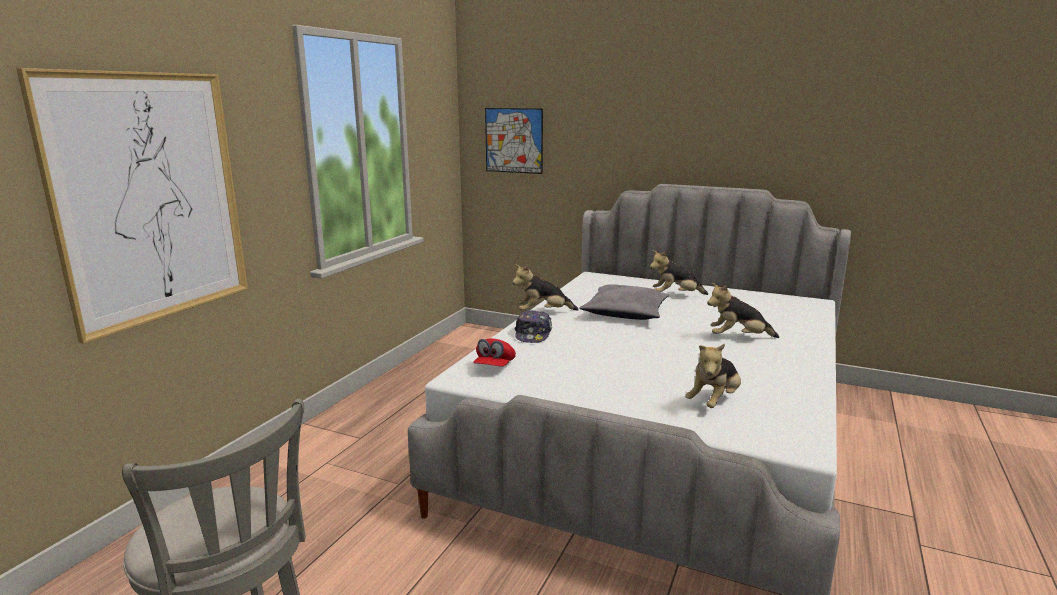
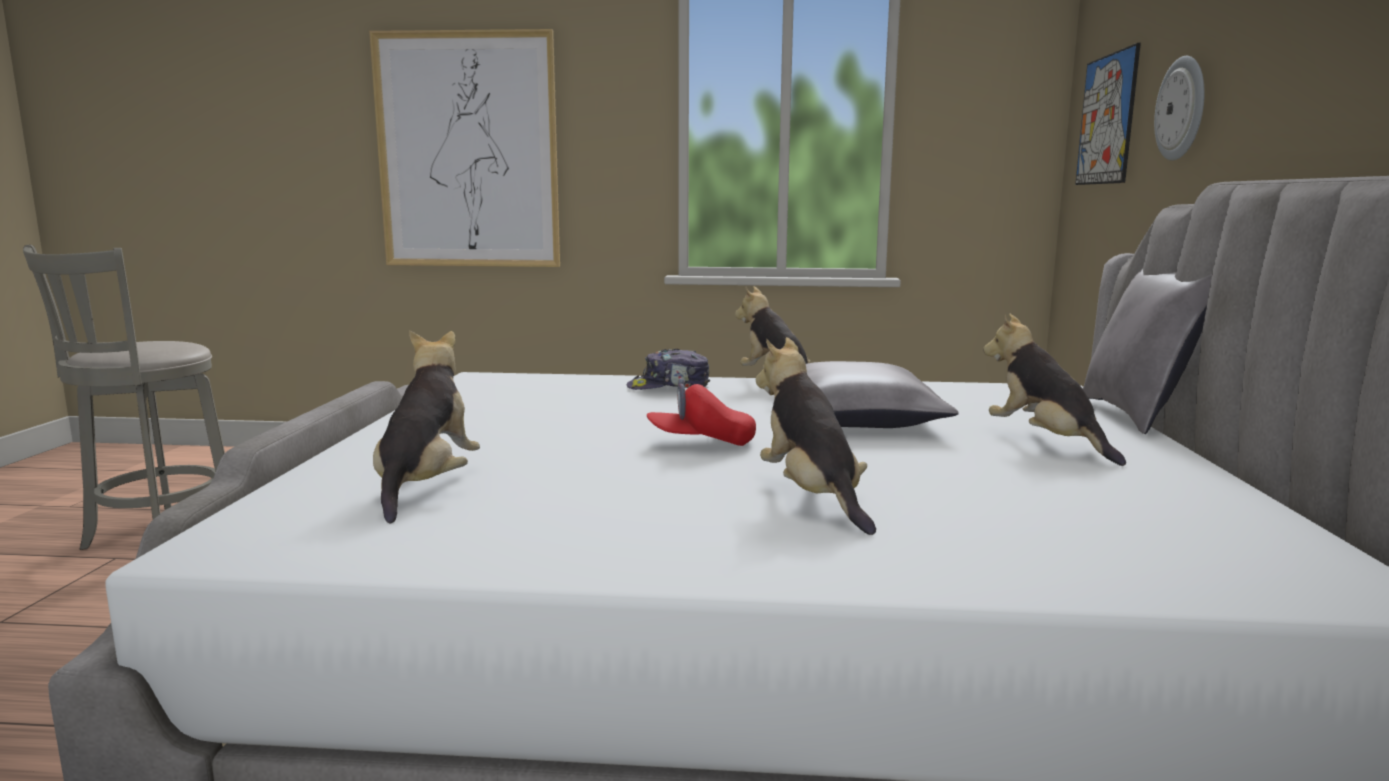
camera: 70 degrees right, 5 degrees down
red cap [473,338,516,366] -> red cap moved to [647,378,756,446]
plush toy [685,343,741,408] -> plush toy turned 75 degrees clockwise [373,330,480,524]
none -> grey pillow [1082,268,1212,434]
none -> wall clock [1154,56,1205,161]

